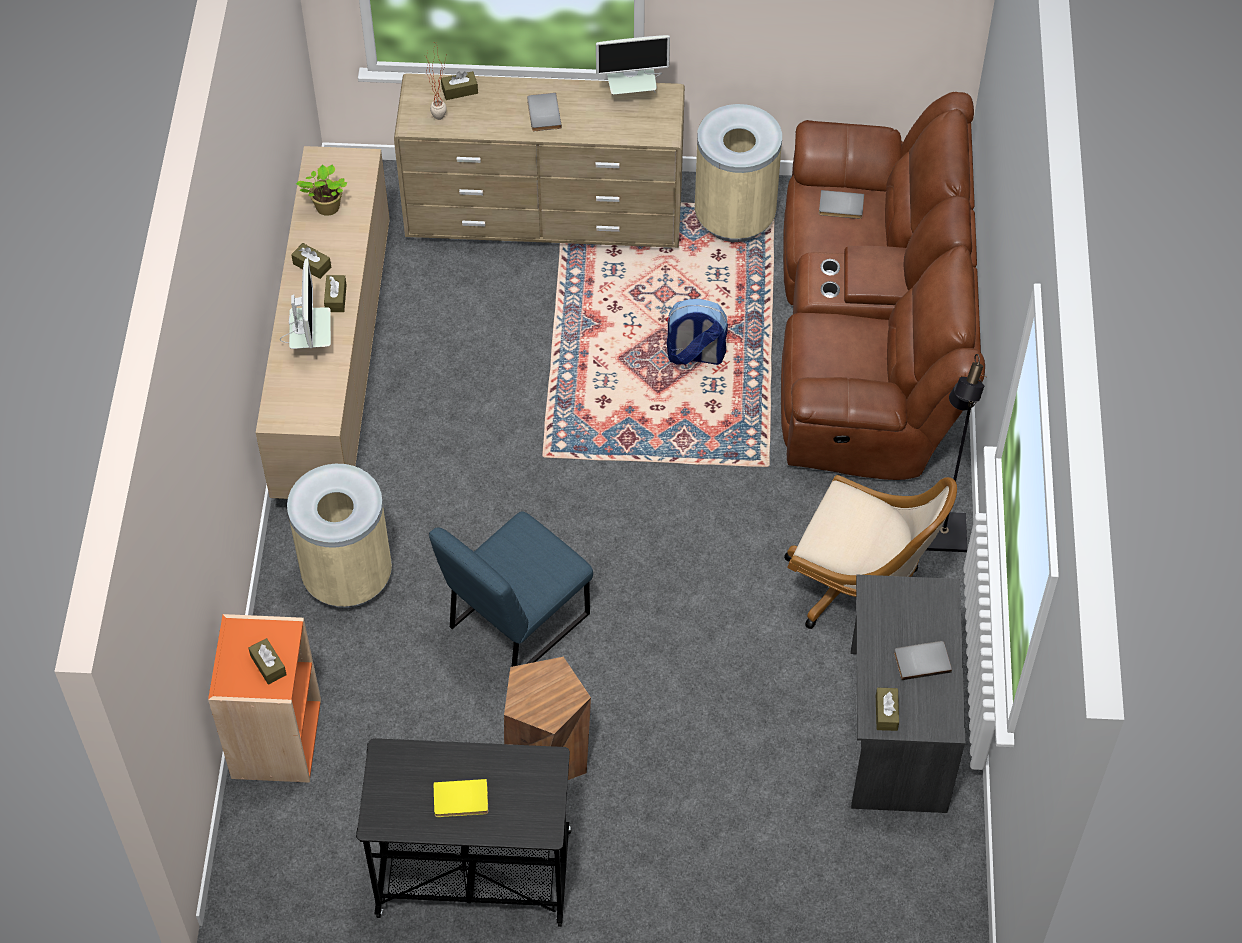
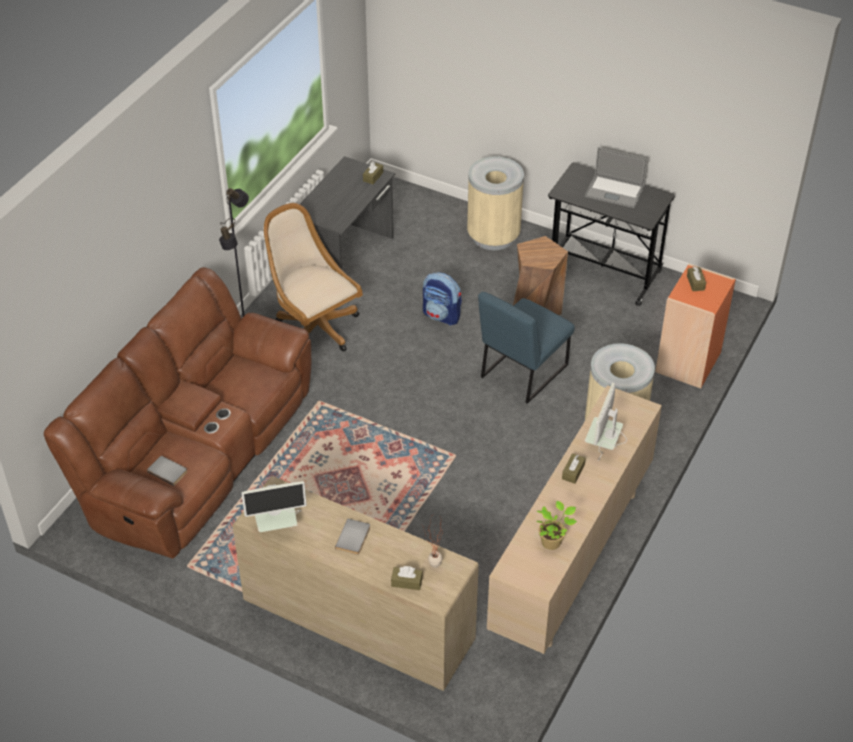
camera: 155 degrees left, 10 degrees down
brown tissue box [291,243,331,279] -> none
blue chair [429,511,593,667] -> blue chair turned 150 degrees clockwise [478,292,575,404]
yellow book [433,779,488,817] -> laptop [585,147,648,208]
monitor [596,35,670,95] -> monitor turned 150 degrees clockwise [241,481,307,532]
backpack [666,299,728,365] -> backpack moved to [423,272,462,325]
beige trash can [695,104,782,242] -> beige trash can moved to [467,156,524,250]
grey book [894,641,952,680] -> none

